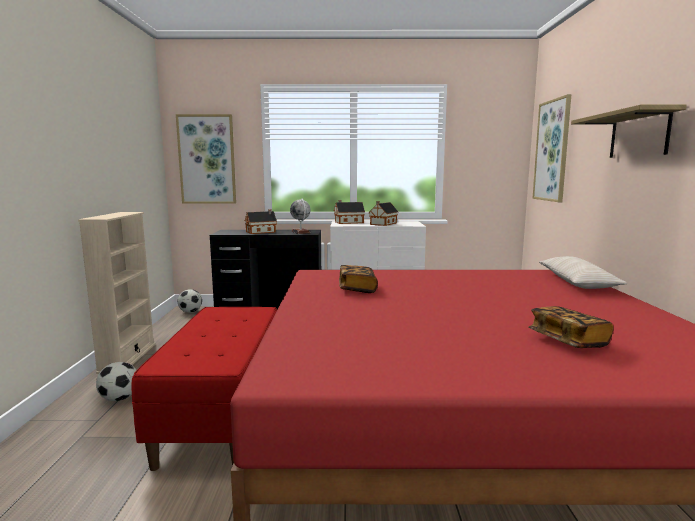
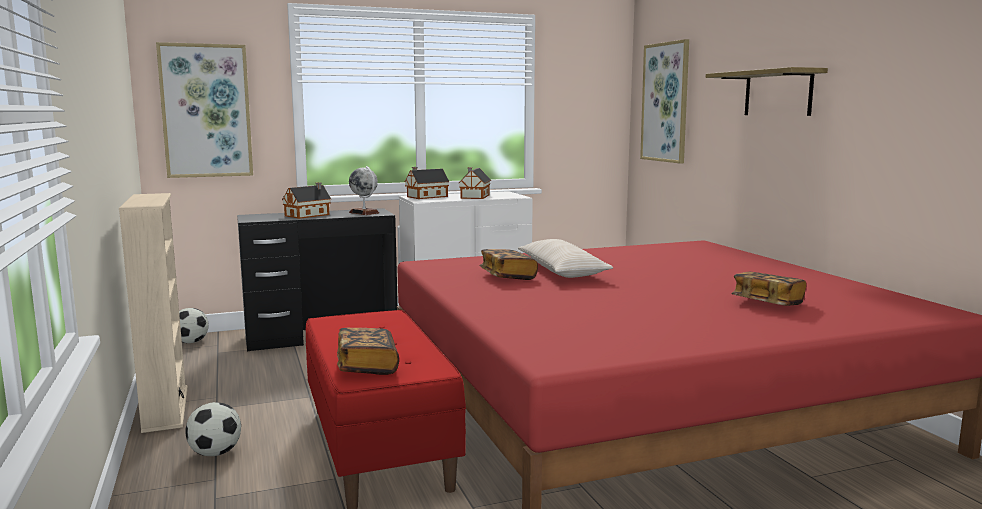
camera: 20 degrees left, 0 degrees up
beige pillow [539,256,627,289] -> beige pillow moved to [518,239,613,278]
none -> book [337,328,399,375]

